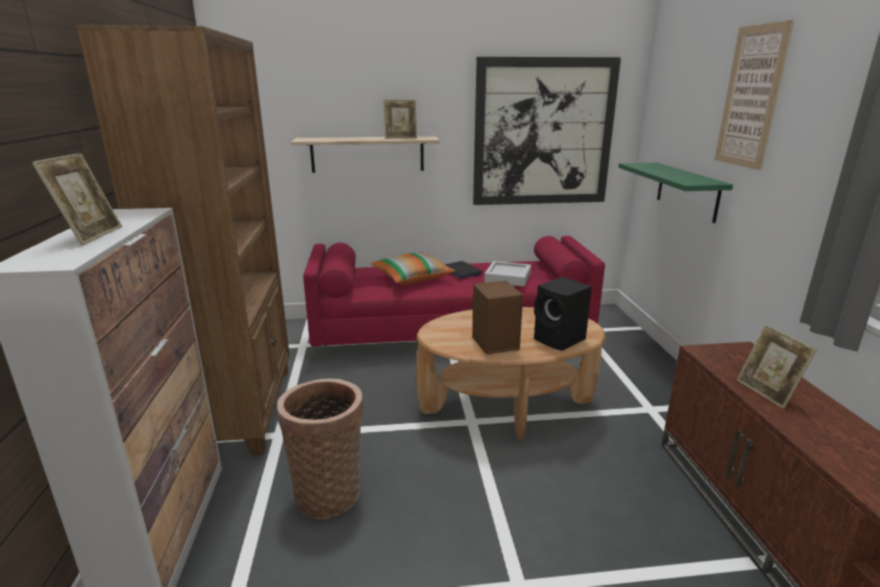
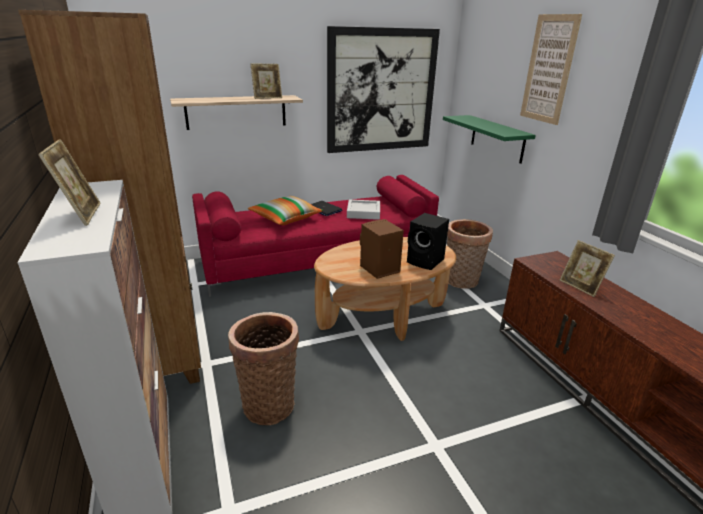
camera: 15 degrees left, 5 degrees up
none -> basket [447,219,493,289]

